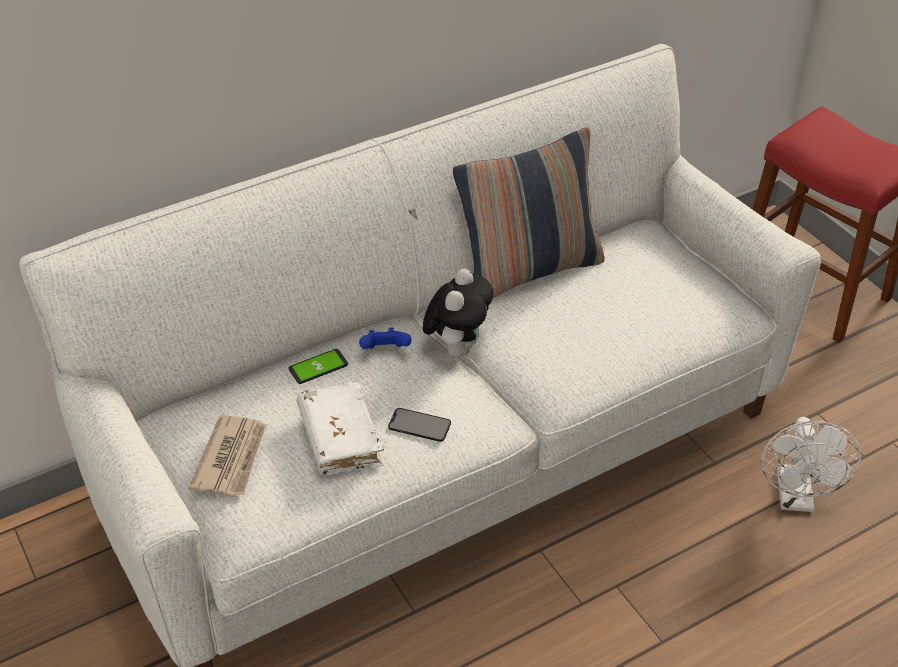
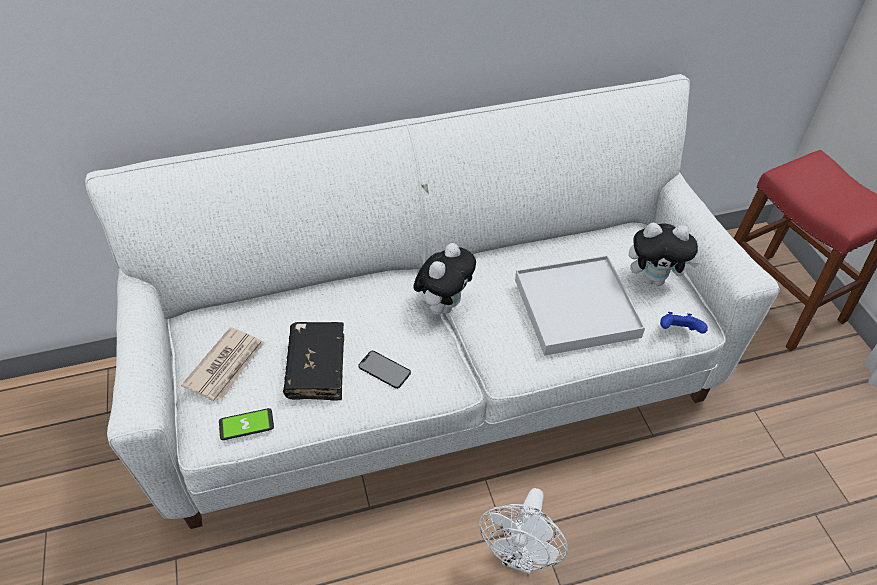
camera: 15 degrees right, 5 degrees up
phone [288,349,348,384] -> phone moved to [219,408,274,440]
white book [297,382,384,475] -> black book [283,322,344,400]
blue game controller [359,327,411,349] -> blue game controller moved to [660,312,708,334]
pillow [453,127,605,298] -> none
white fan [761,417,861,512] -> white fan moved to [479,488,568,574]
none -> white tray [515,255,645,356]
none -> plush toy [629,223,699,286]

